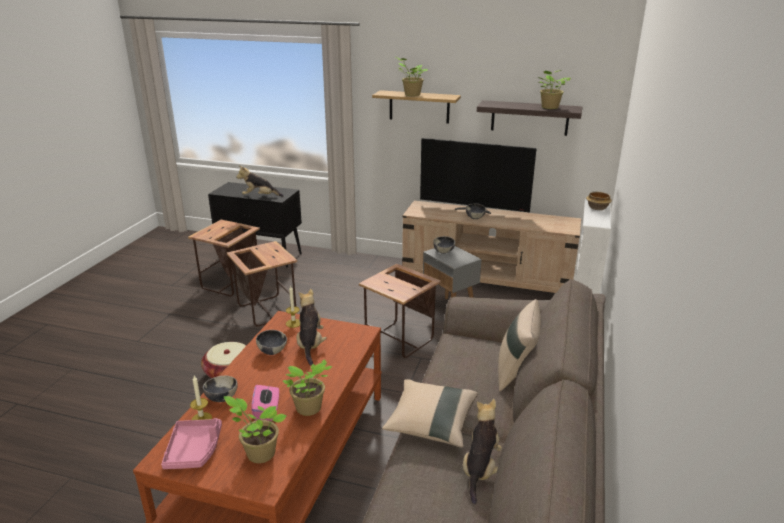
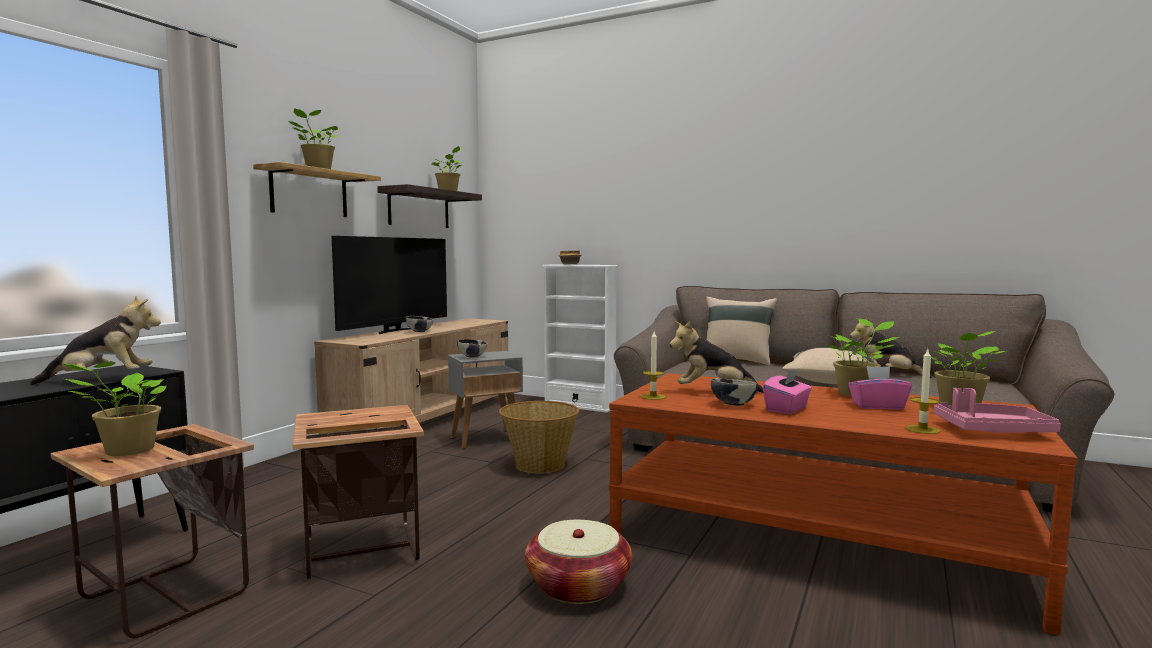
camera: 80 degrees left, 20 degrees down
bowl [203,376,238,402] -> none
plush toy [236,165,284,197] -> plush toy turned 120 degrees counterclockwise [30,296,161,385]
side table [359,264,441,358] -> basket [499,401,579,474]
none -> potted plant [62,361,166,456]
none -> pink tissue box [763,369,812,414]

